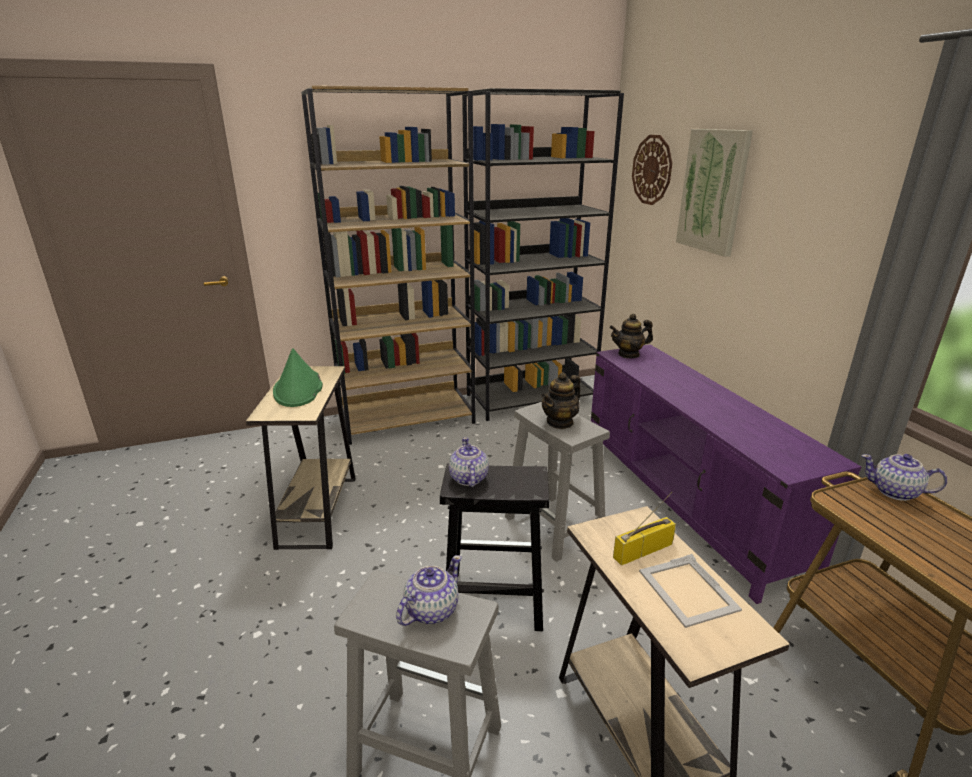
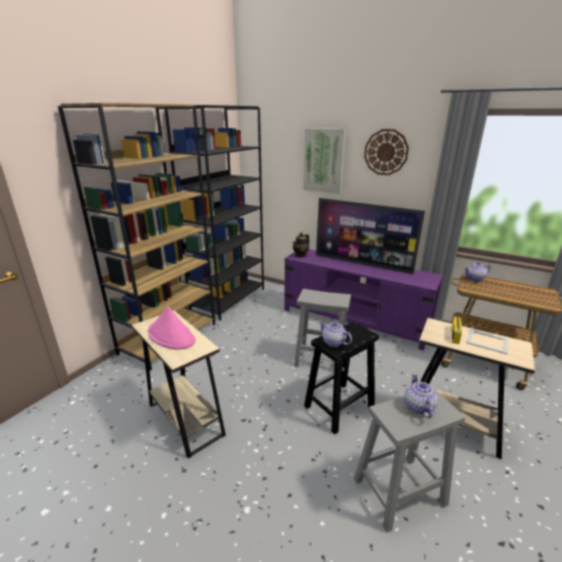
camera: 40 degrees left, 0 degrees up
green hat [273,348,323,407] -> pink hat [148,306,195,350]
teapot [541,372,581,429] -> none
wall clock [632,135,672,205] -> wall clock moved to [364,129,409,175]
none -> television [316,198,425,274]

